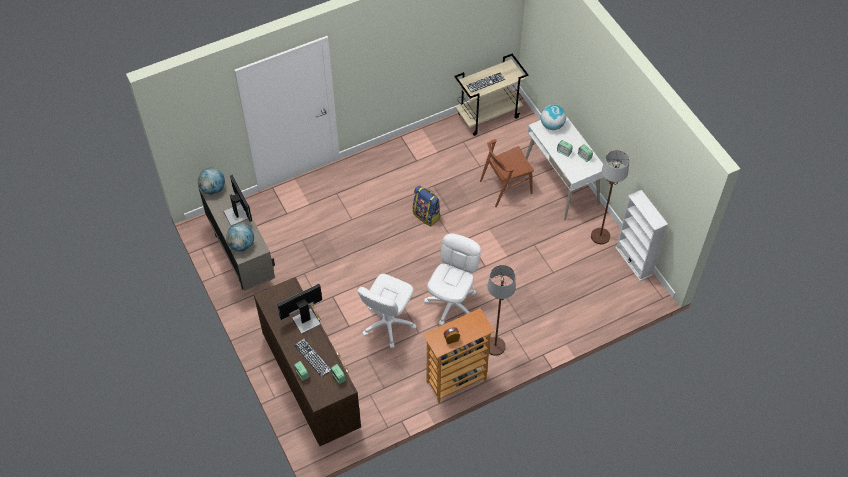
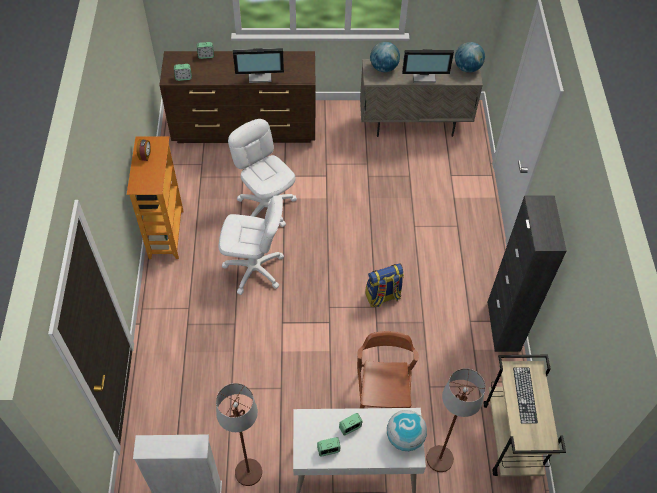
camera: 115 degrees right, 0 degrees up
monitor [277,284,322,334] -> monitor turned 90 degrees clockwise [233,48,284,83]
keyboard [294,338,331,377] -> none
white office chair [424,233,481,326] -> white office chair turned 45 degrees counterclockwise [219,195,284,295]
brown floor lamp [487,265,516,356] -> brown floor lamp moved to [427,368,486,472]
none -> black cabinet [487,195,567,352]

